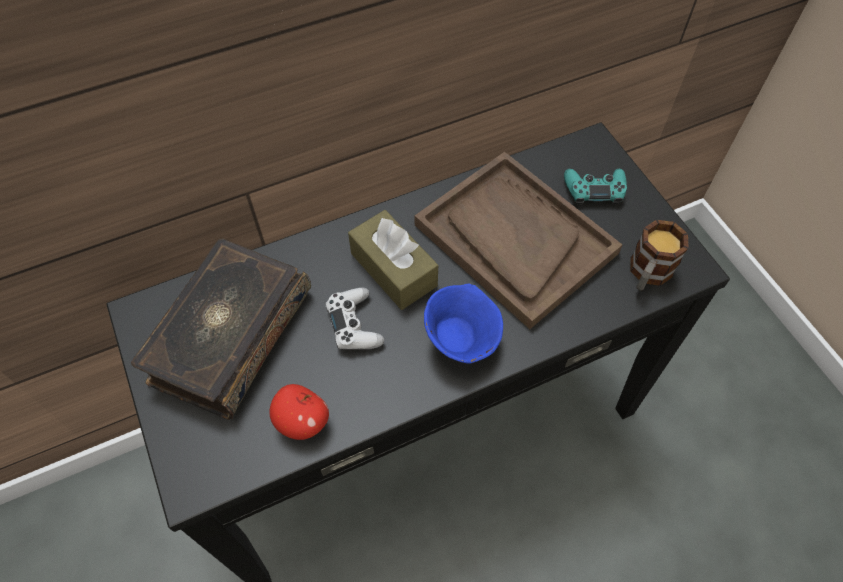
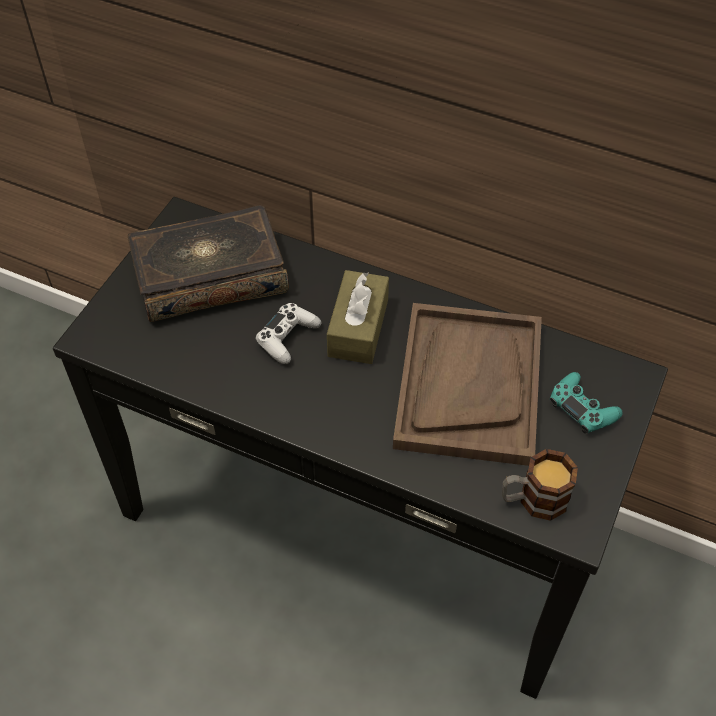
camera: 50 degrees right, 5 degrees down
apple [269,384,329,440] -> none
blue bowl [424,283,503,364] -> none

